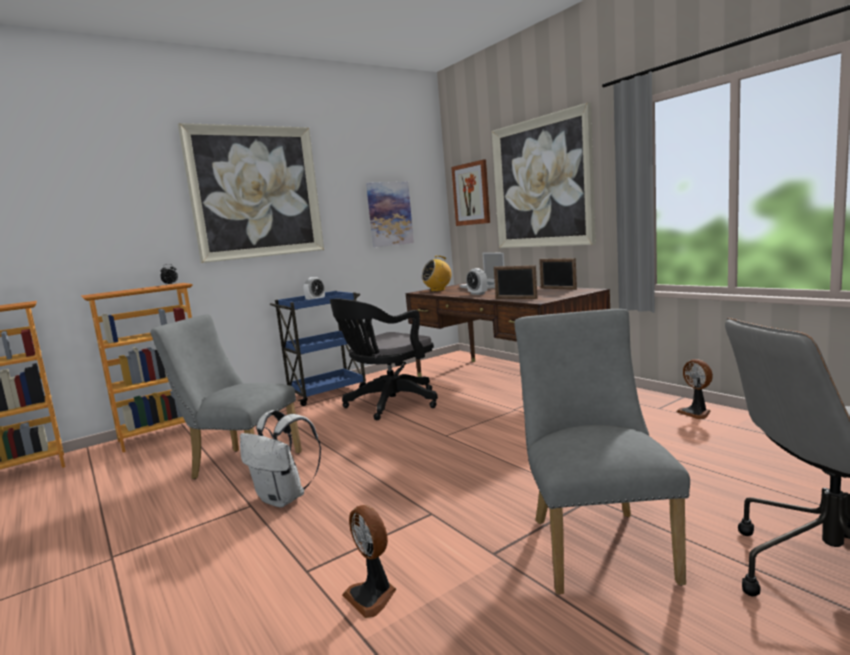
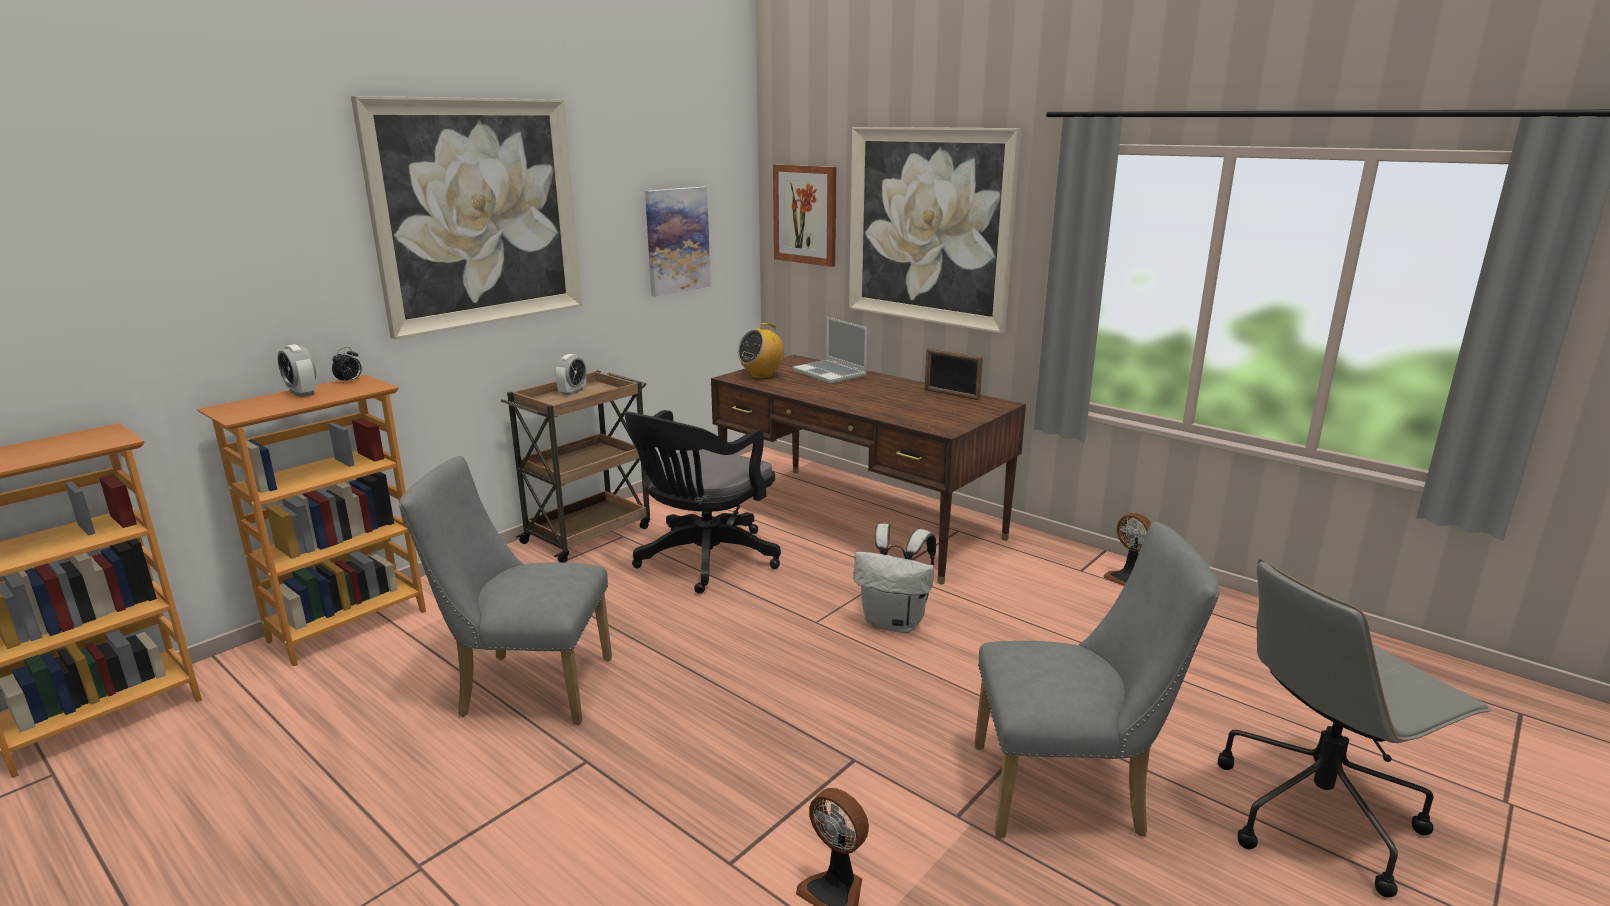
camera: 15 degrees left, 10 degrees up
white backpack [240,410,321,508] -> white backpack moved to [853,524,936,633]
blue cart [270,291,366,406] -> brown cart [501,370,650,563]
alarm clock [466,268,487,295] -> alarm clock moved to [278,344,317,397]
picture frame [494,265,538,299] -> none
grey chair [514,309,690,595] -> grey chair turned 105 degrees clockwise [974,522,1220,838]

